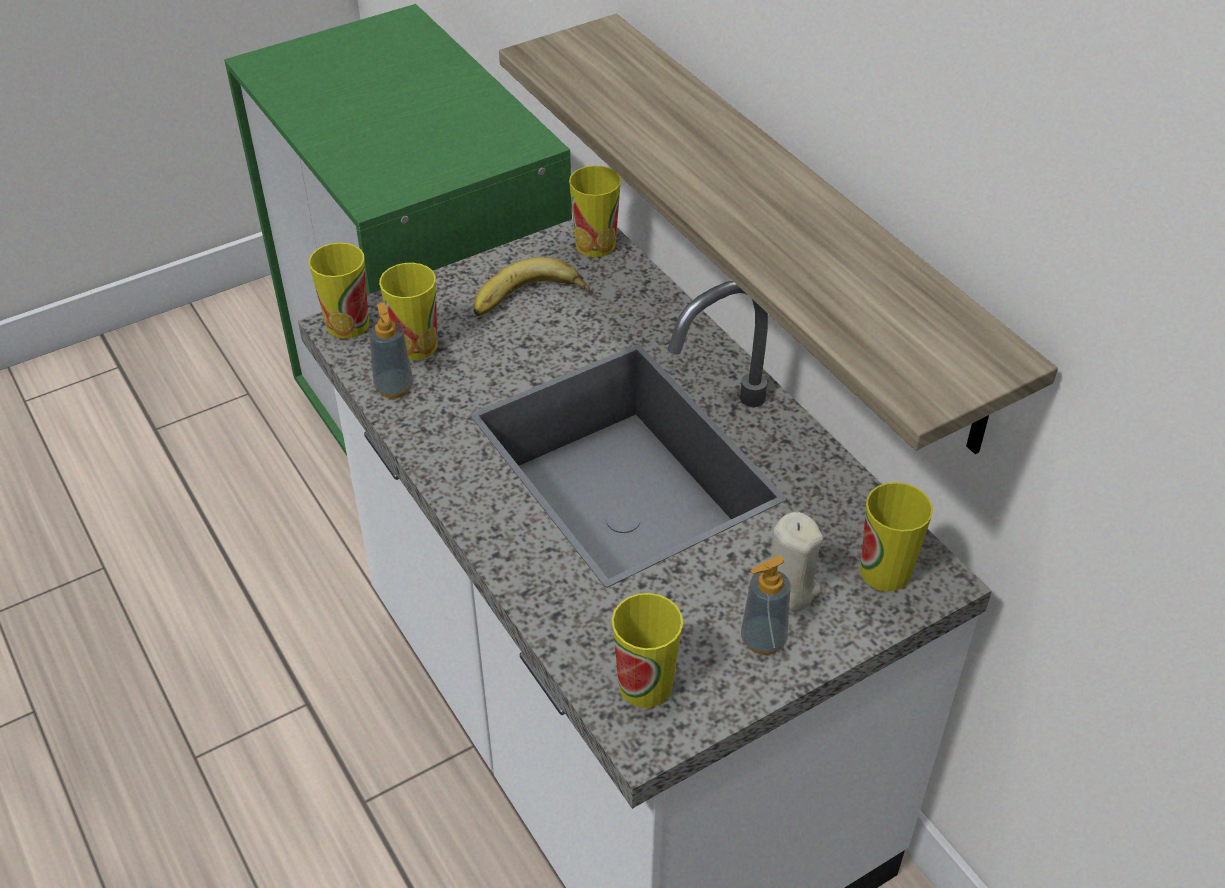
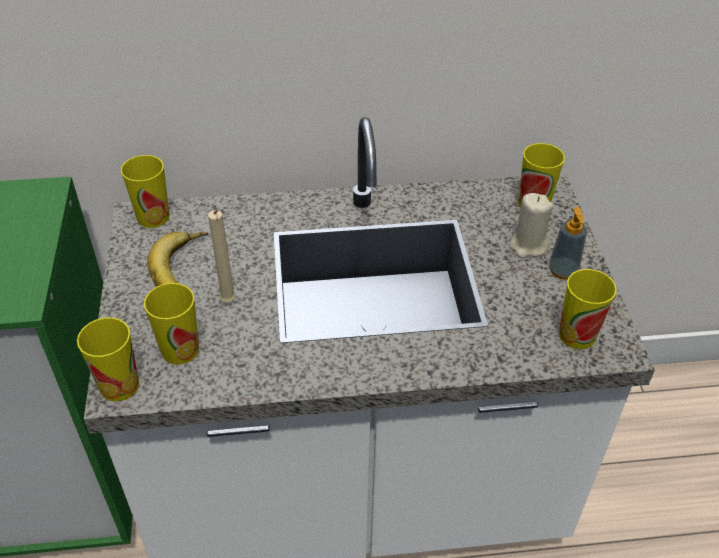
camera: 65 degrees left, 0 degrees up
soap dispenser [369,303,413,399] -> none
shelf [499,14,1058,454] -> none
none -> beige candle [208,210,236,303]

